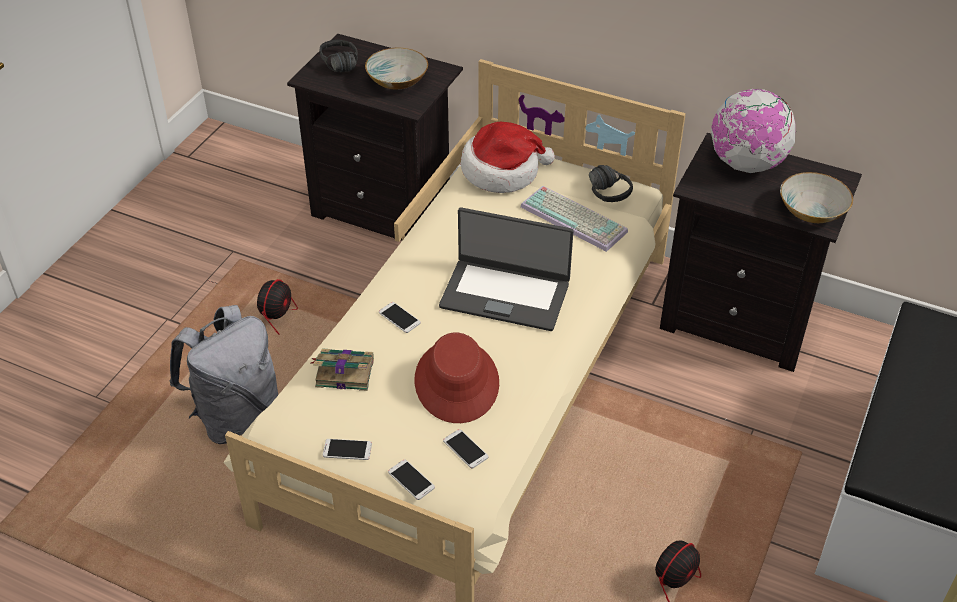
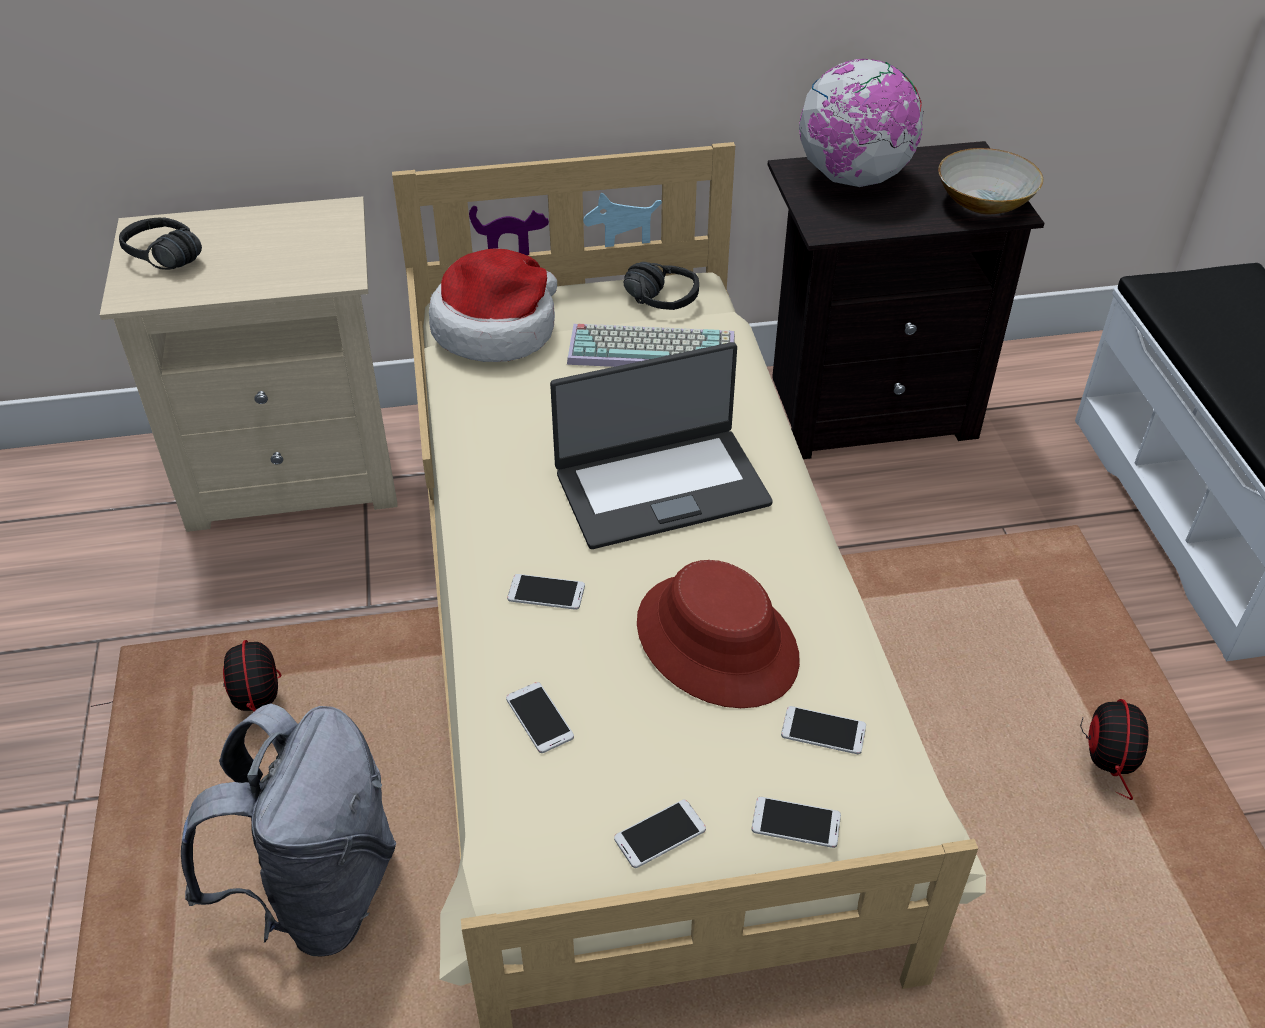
camera: 35 degrees left, 0 degrees up
black nightstand [287,33,463,241] -> beige nightstand [100,196,398,532]
book [311,349,374,391] -> phone [506,682,574,753]
bowl [365,48,428,90] -> none

